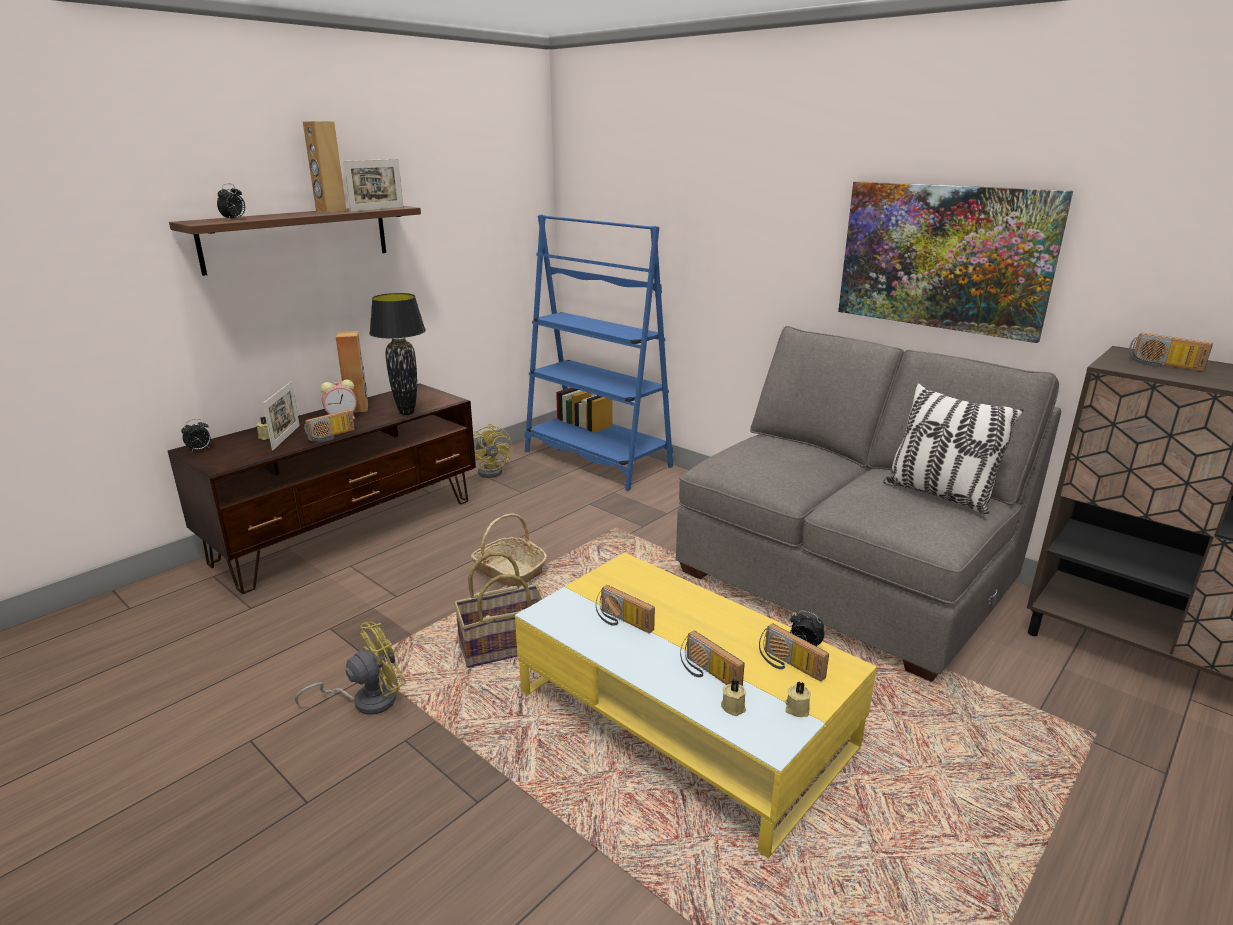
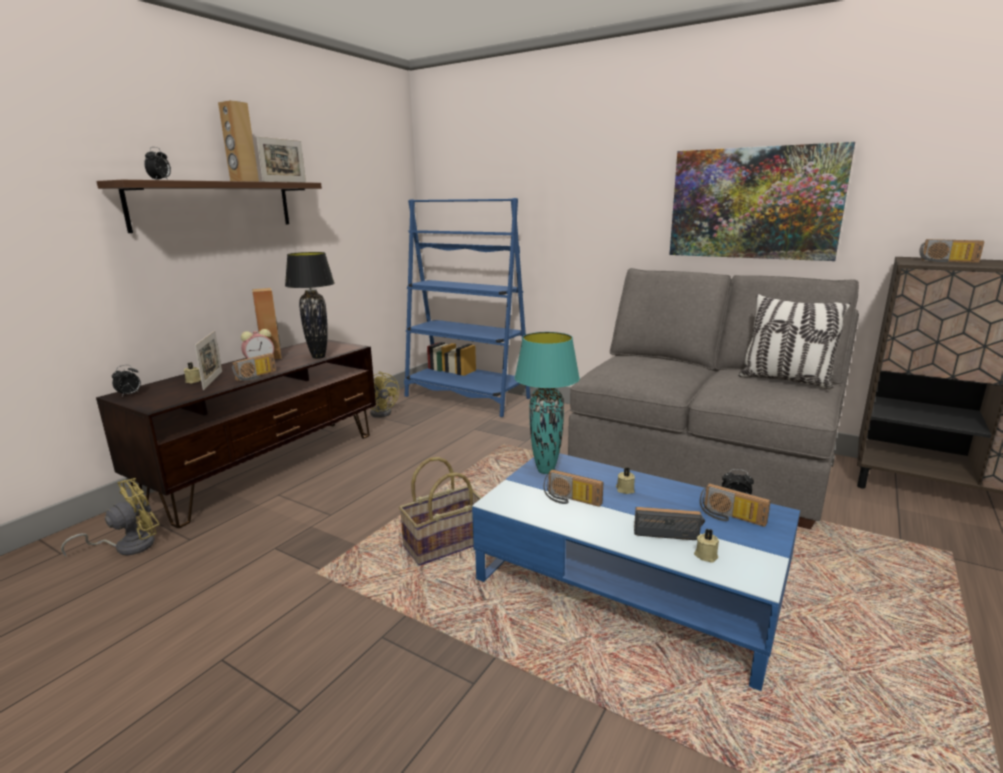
camera: 10 degrees left, 5 degrees down
yellow fan [295,622,406,715] -> yellow fan moved to [61,478,159,557]
basket [471,513,547,587] -> none
yellow coffee table [515,552,877,858] -> blue coffee table [472,453,800,691]
radio [680,631,745,686] -> radio turned 150 degrees clockwise [634,507,705,540]
beige candle [785,681,811,717] -> beige candle moved to [616,468,635,494]
none -> turquoise table lamp [514,332,580,474]

